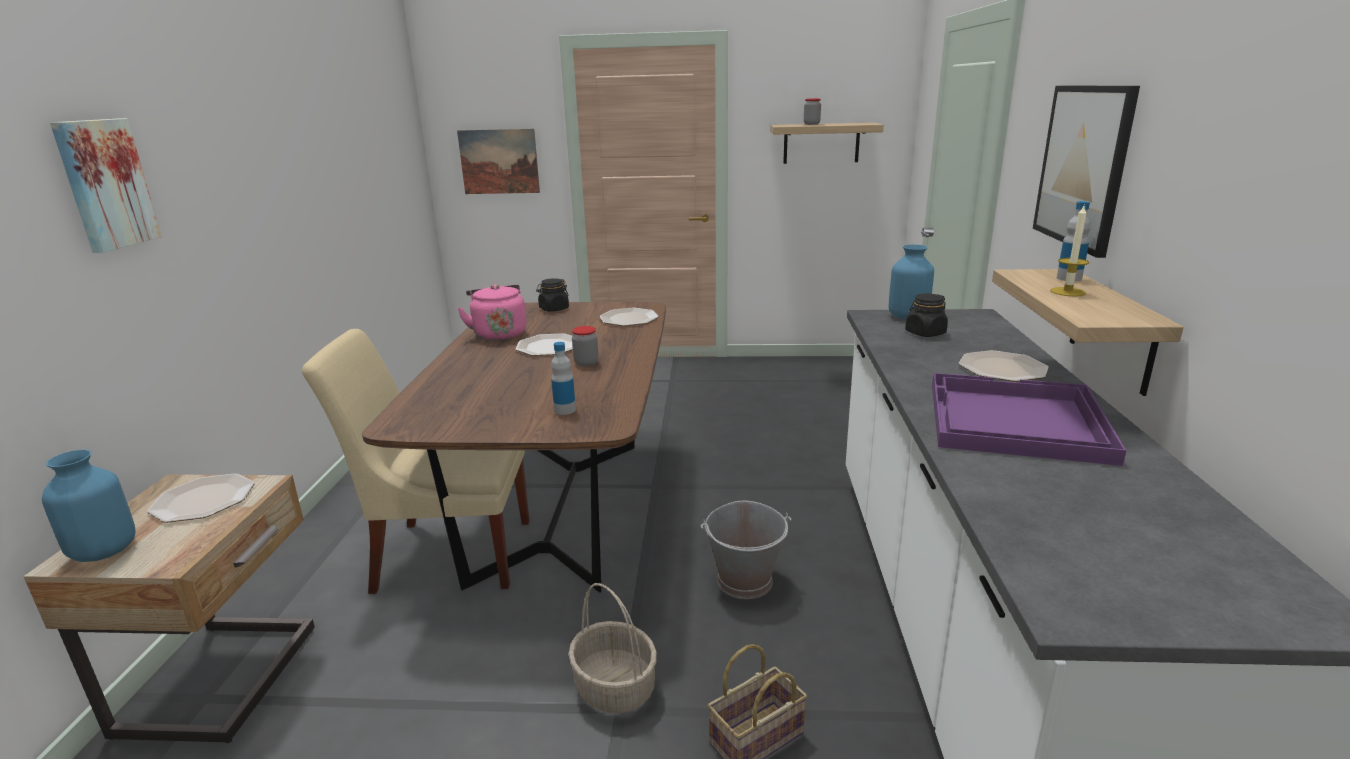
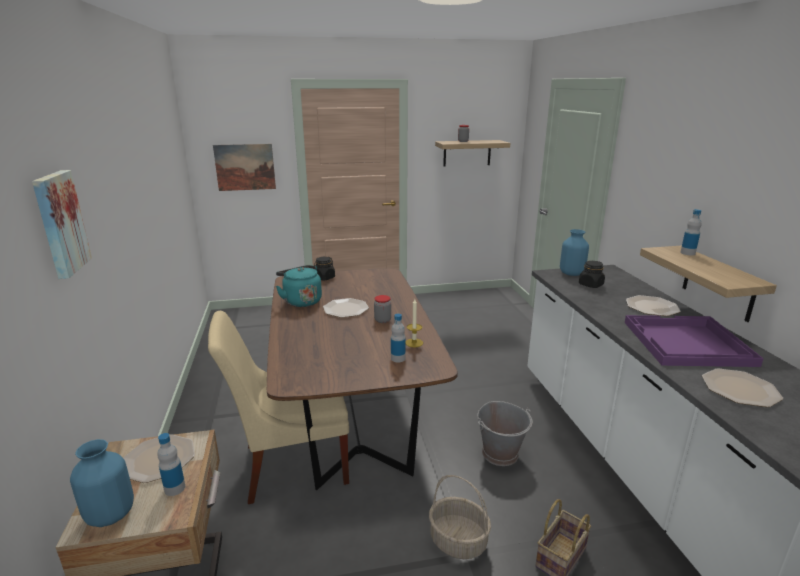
camera: 15 degrees left, 0 degrees up
pink kettle [457,284,527,340] -> turquoise kettle [276,265,322,307]
plate [599,308,659,326] -> plate moved to [702,368,783,407]
picture [1033,86,1140,258] -> none
candle [1050,206,1089,297] -> candle moved to [406,299,423,347]
none -> bottle [158,433,185,496]

